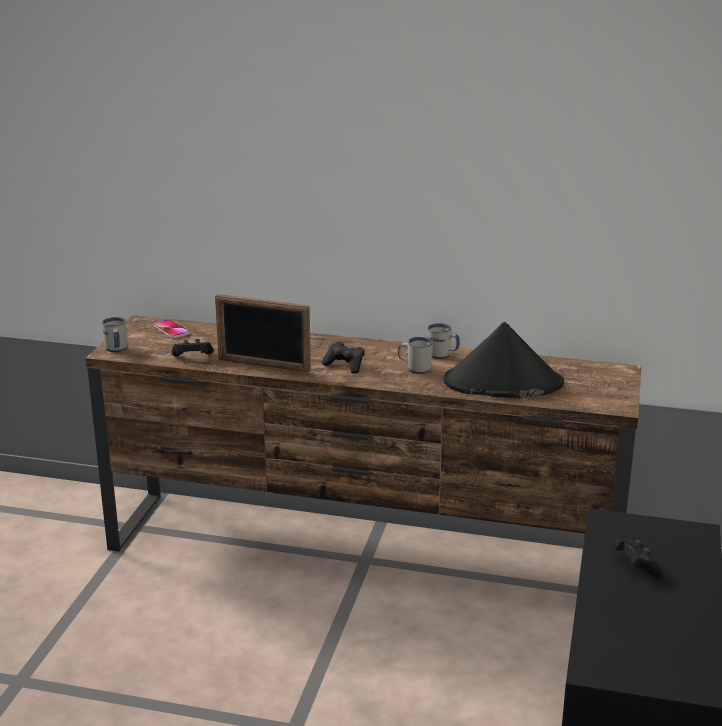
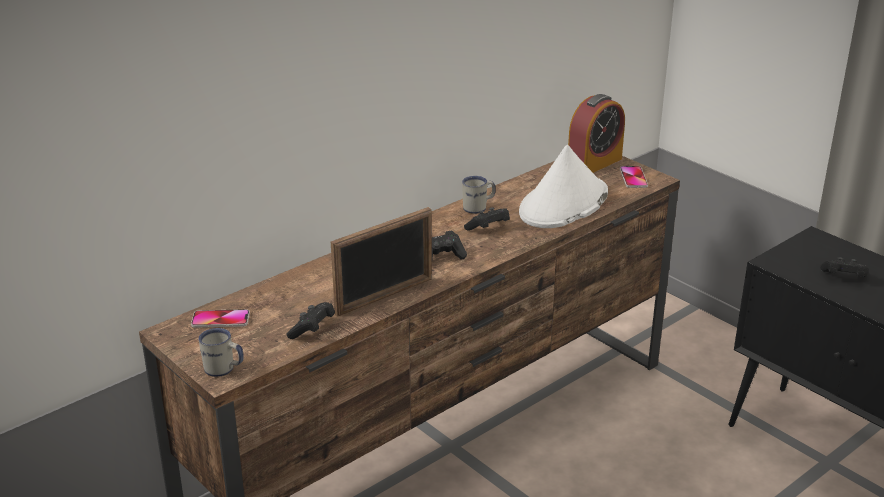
camera: 55 degrees left, 5 degrees up
white mug [398,337,433,374] -> black game controller [464,207,510,231]
black hat [443,322,564,398] -> white hat [519,145,608,228]
none -> alarm clock [568,94,625,173]
none -> phone [620,166,648,188]

